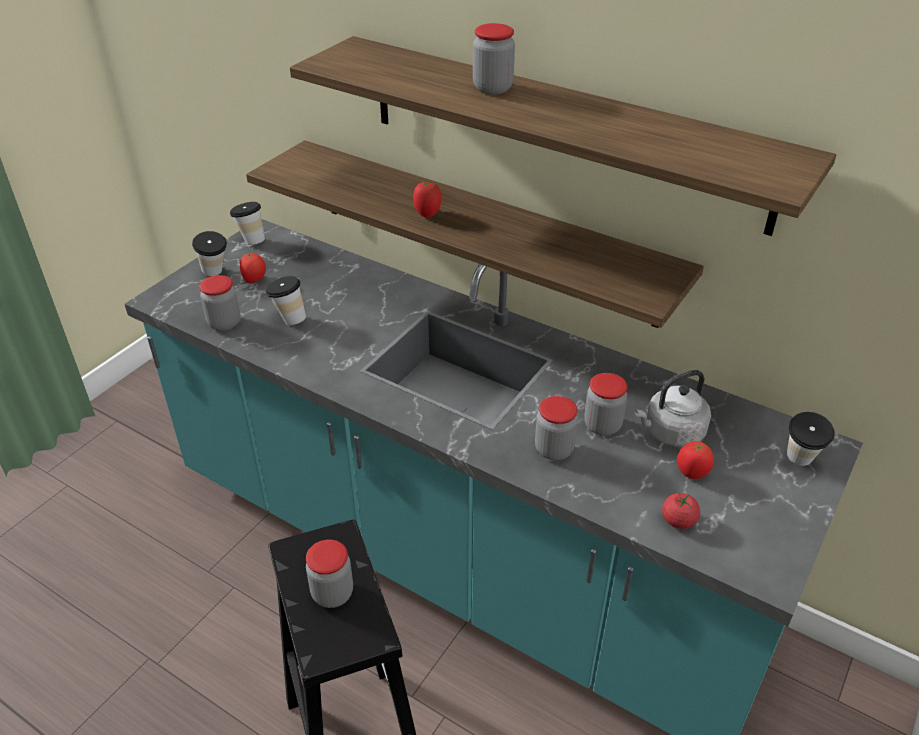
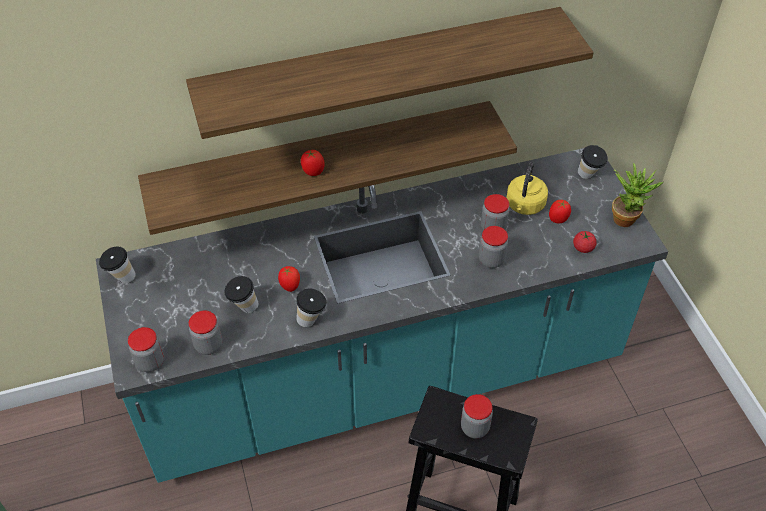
camera: 50 degrees left, 10 degrees up
cup [192,231,227,276] -> cup moved to [296,289,326,327]
tomato [240,253,266,283] -> tomato moved to [278,266,300,292]
jar [473,23,515,95] -> jar moved to [128,327,164,372]
grey kettle [635,370,711,447] -> yellow kettle [507,162,548,215]
none -> potted plant [612,163,663,227]

